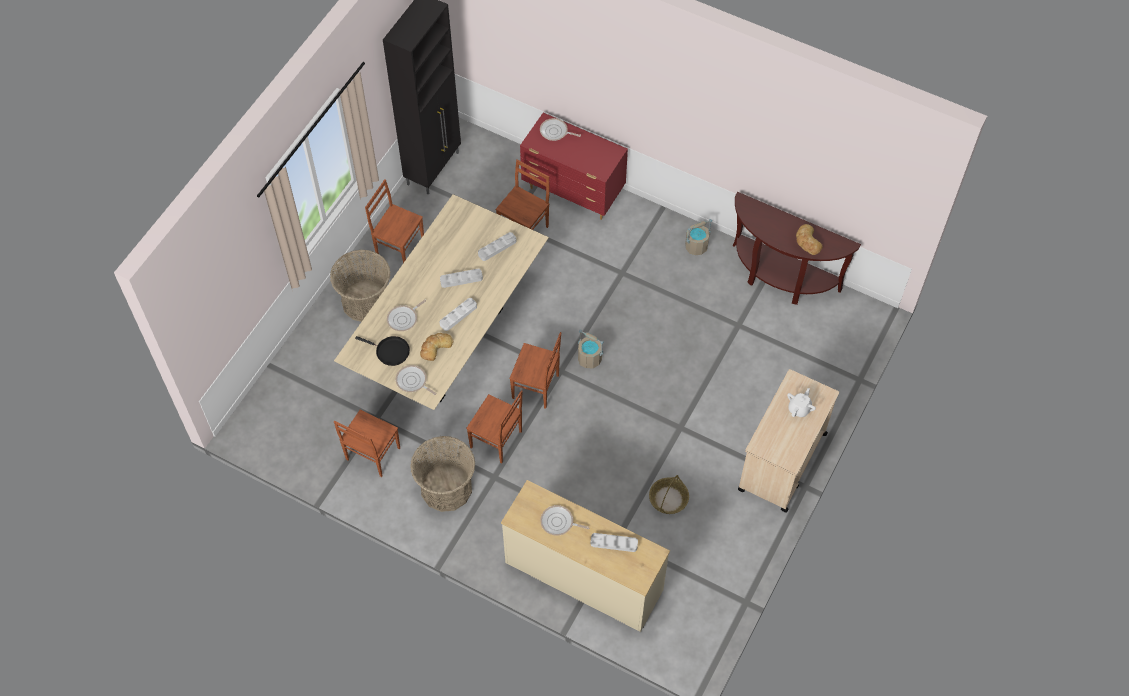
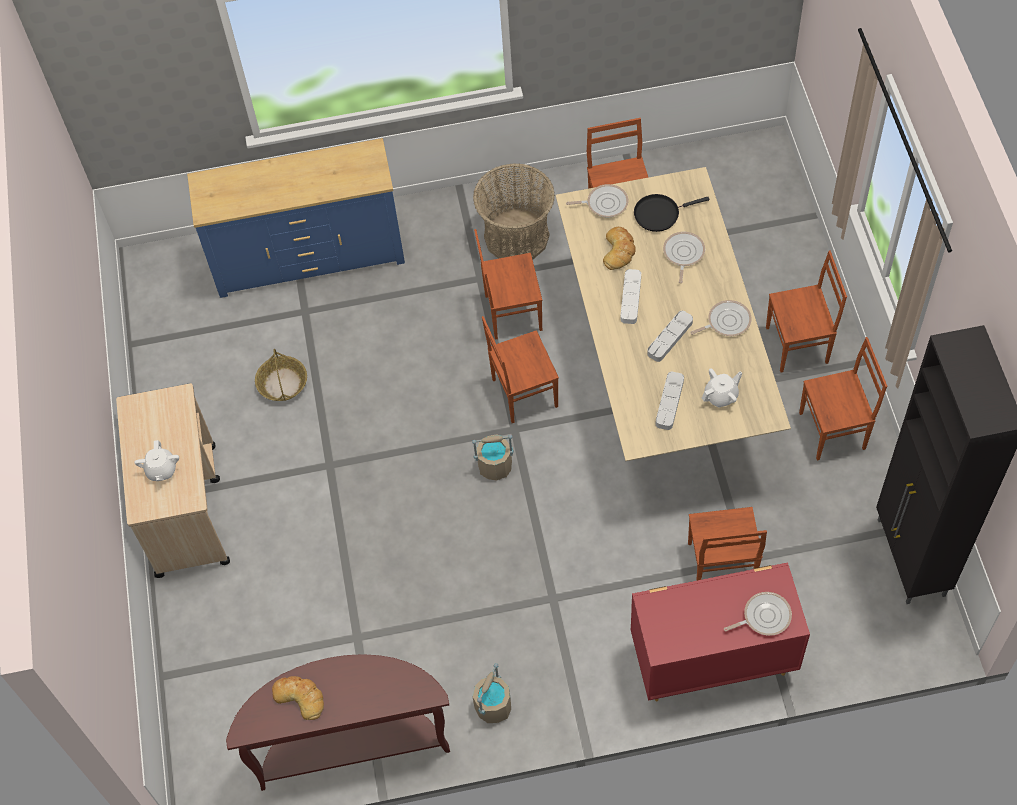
camera: 145 degrees right, 0 degrees up
basket [330,249,390,322] -> brown chair [766,250,847,373]
beige dresser [501,480,670,632] -> blue dresser [187,138,405,298]
frying pan [540,505,590,536] -> frying pan moved to [690,300,751,336]
grey tray [591,533,638,552] -> none
none -> white teapot [702,368,742,408]

